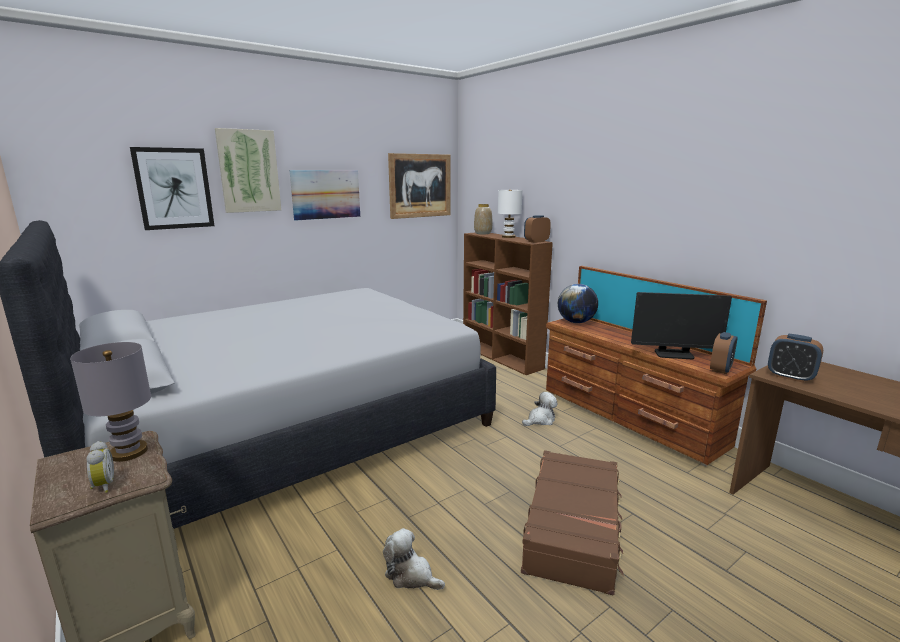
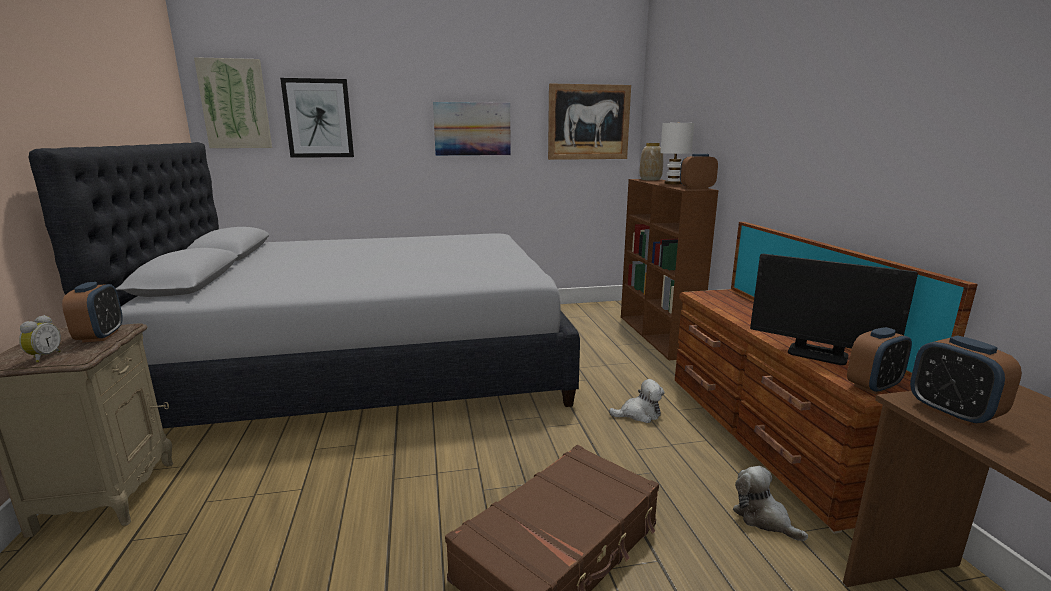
camera: 25 degrees right, 0 degrees up
grey table lamp [70,342,151,462] -> alarm clock [62,282,123,343]
picture [215,128,281,213] -> picture moved to [194,57,272,148]
plush toy [383,528,445,590] -> plush toy moved to [733,466,808,541]
globe [558,284,598,323] -> none

